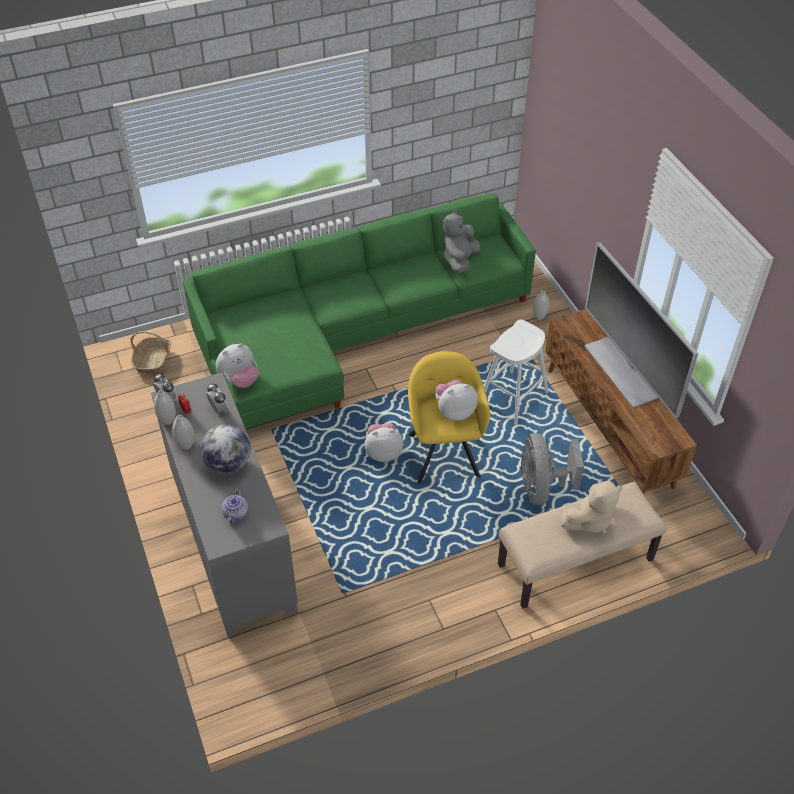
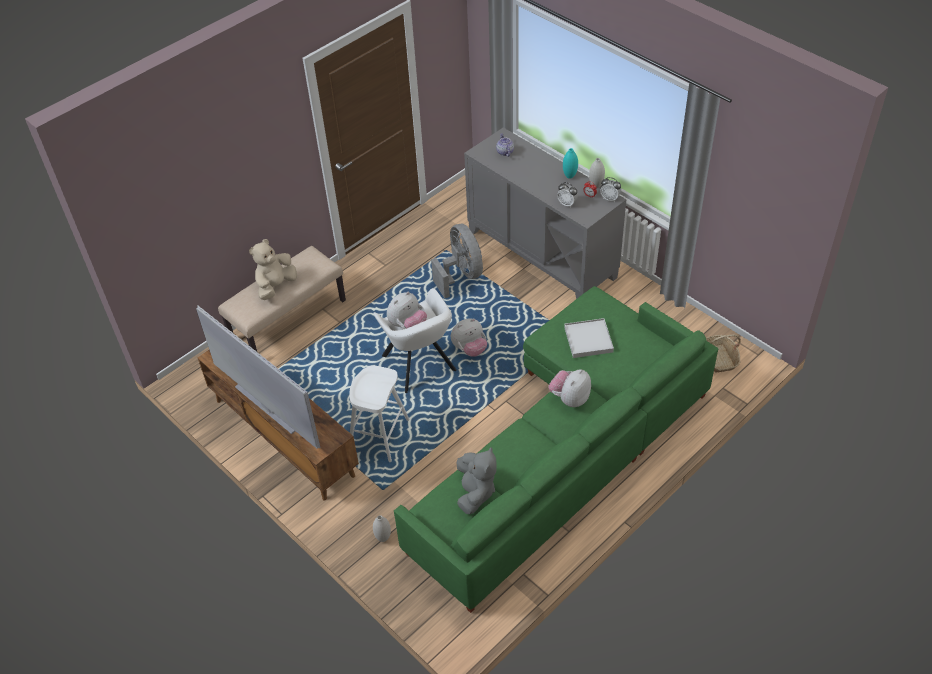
camera: 160 degrees right, 0 degrees up
white vase [172,415,194,450] -> turquoise vase [563,148,578,179]
globe [200,424,251,474] -> none
plush toy [216,343,259,388] -> plush toy moved to [549,369,591,407]
yellow armchair [408,351,490,483] -> white armchair [373,288,457,393]
grey fan [521,433,584,505] -> grey fan moved to [431,224,483,298]
none -> white tray [564,318,614,358]

